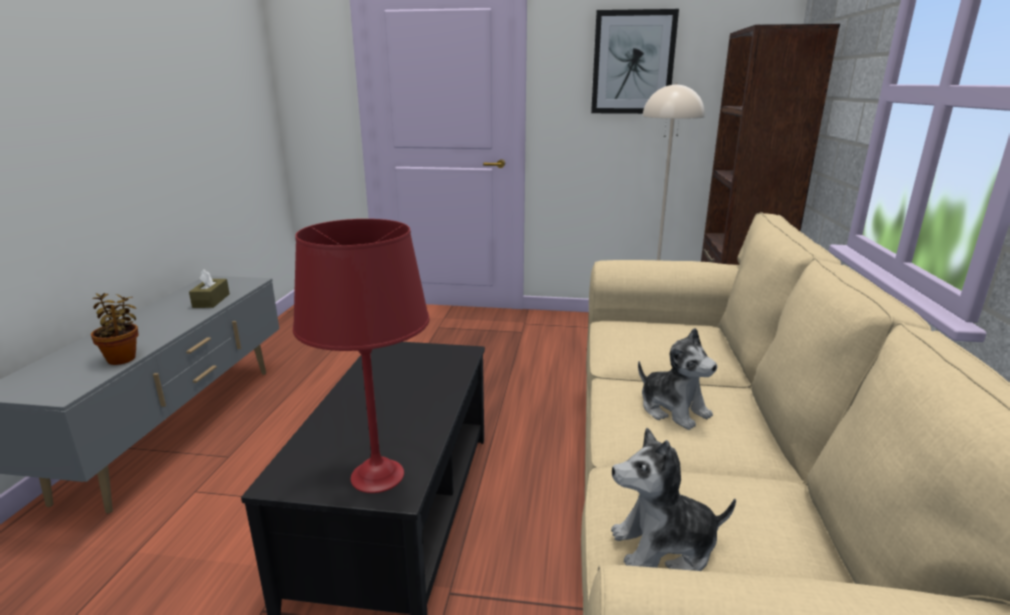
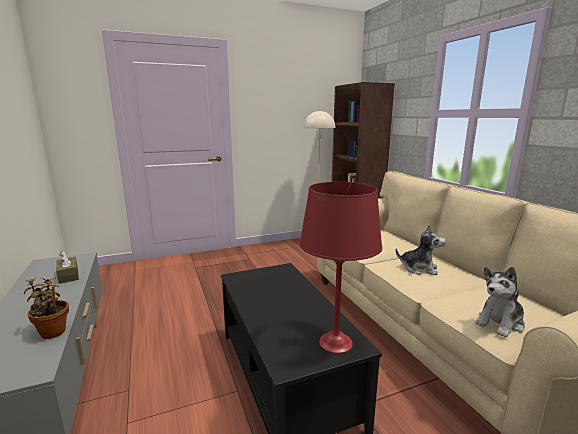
camera: 30 degrees left, 5 degrees down
picture [591,9,679,114] -> none

